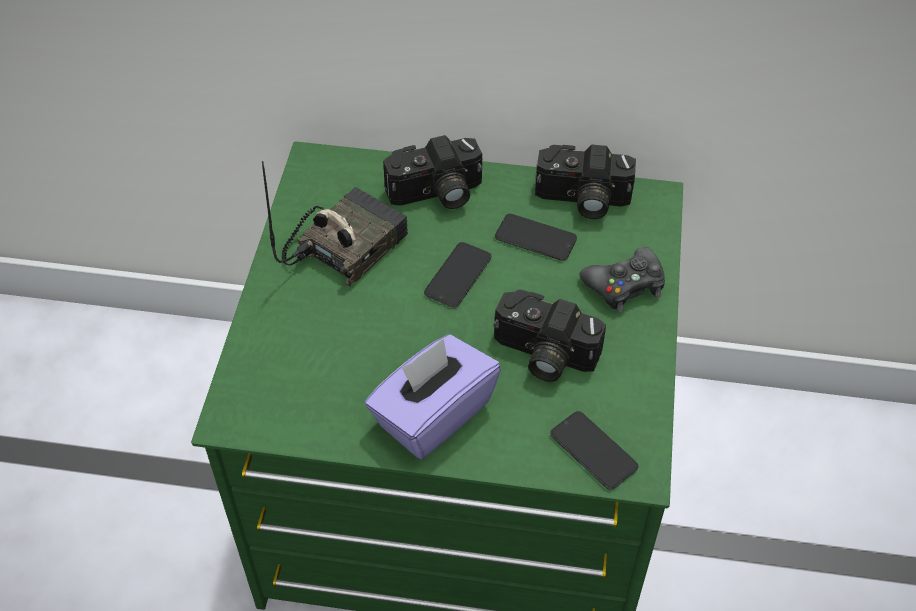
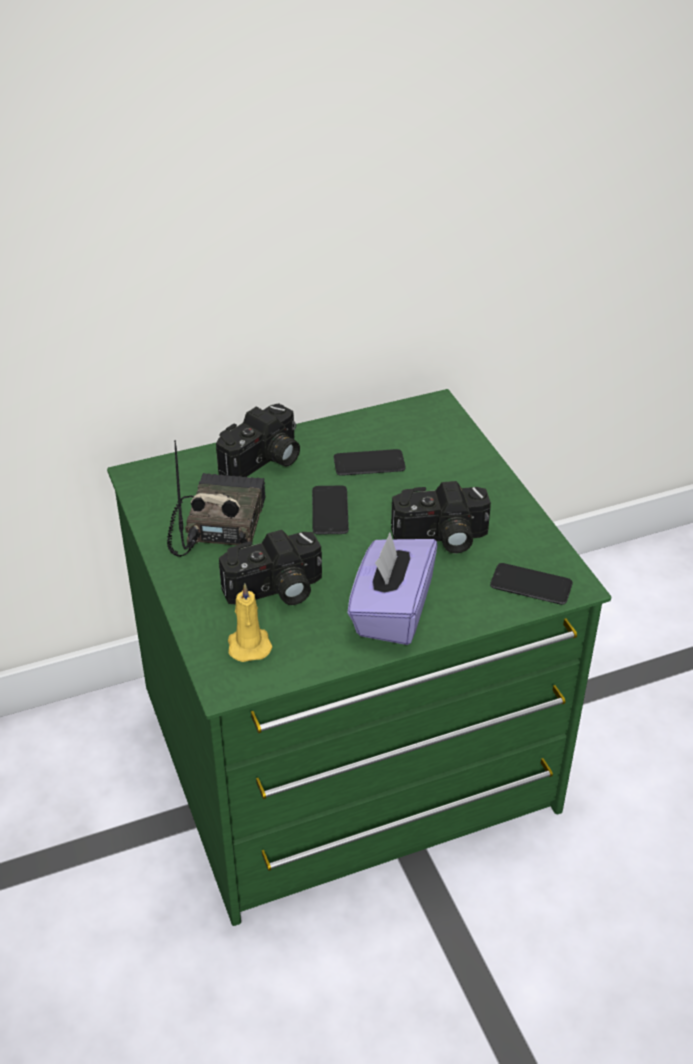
camera: 30 degrees left, 10 degrees down
camera [535,145,636,219] -> camera moved to [219,530,322,605]
black game controller [580,247,665,312] -> none
none -> yellow candle [228,583,273,662]

